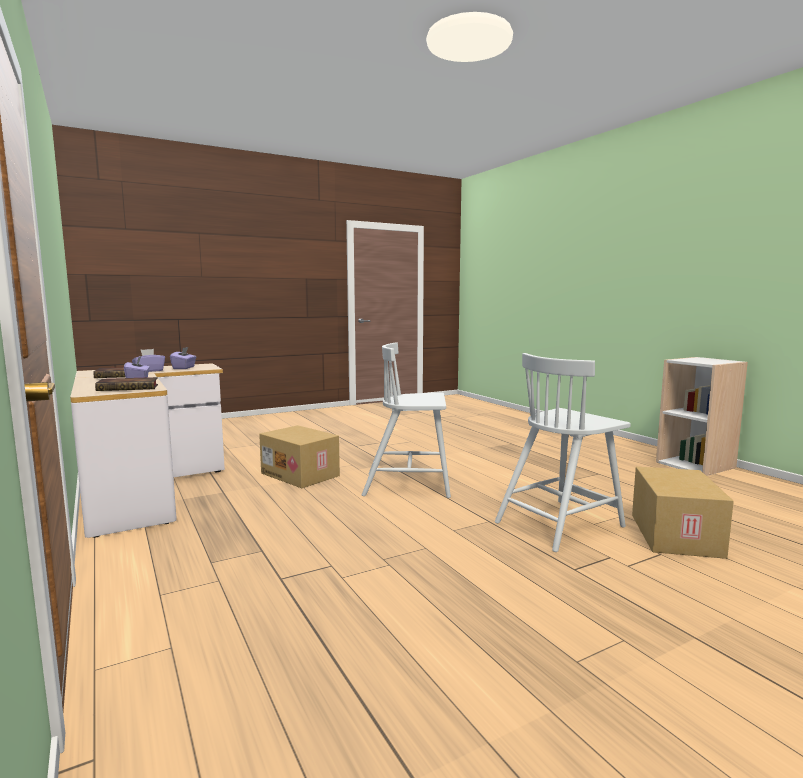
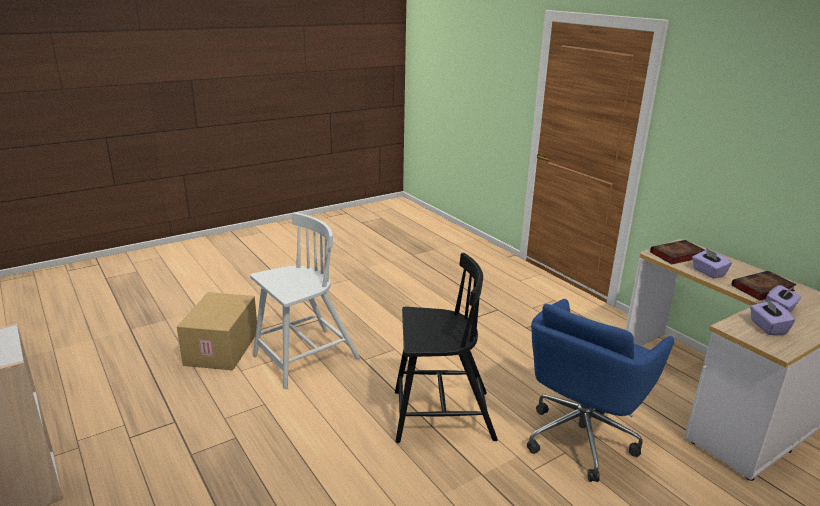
camera: 175 degrees right, 15 degrees up
cardboard box [259,425,340,488] -> blue office chair [527,299,674,482]
white chair [362,343,451,498] -> black chair [395,253,498,443]

